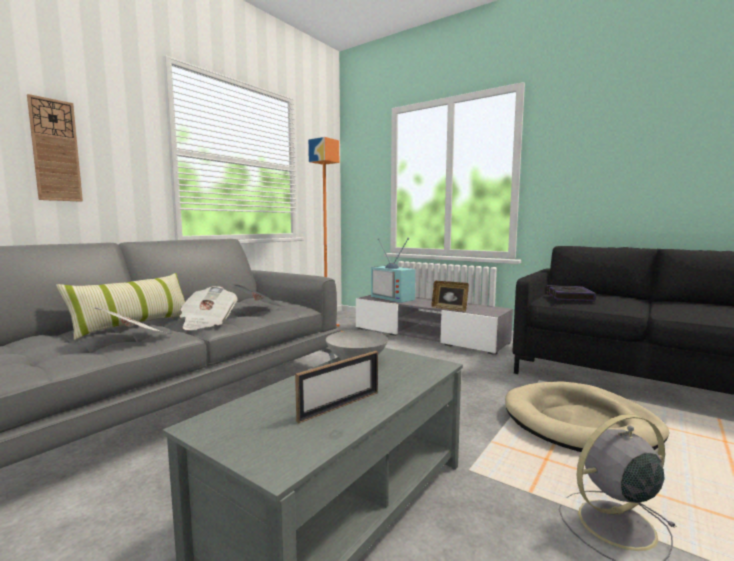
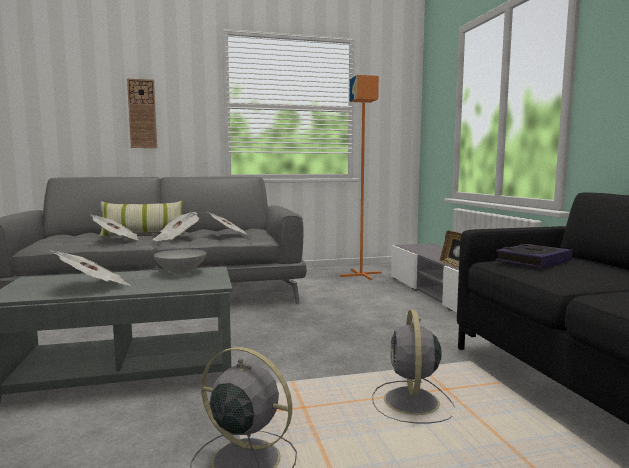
camera: 40 degrees right, 0 degrees up
picture frame [295,351,378,423] -> newspaper [50,250,132,286]
television [371,238,416,303] -> none
beige dog bed [505,382,669,452] -> grey fan [372,310,455,423]

